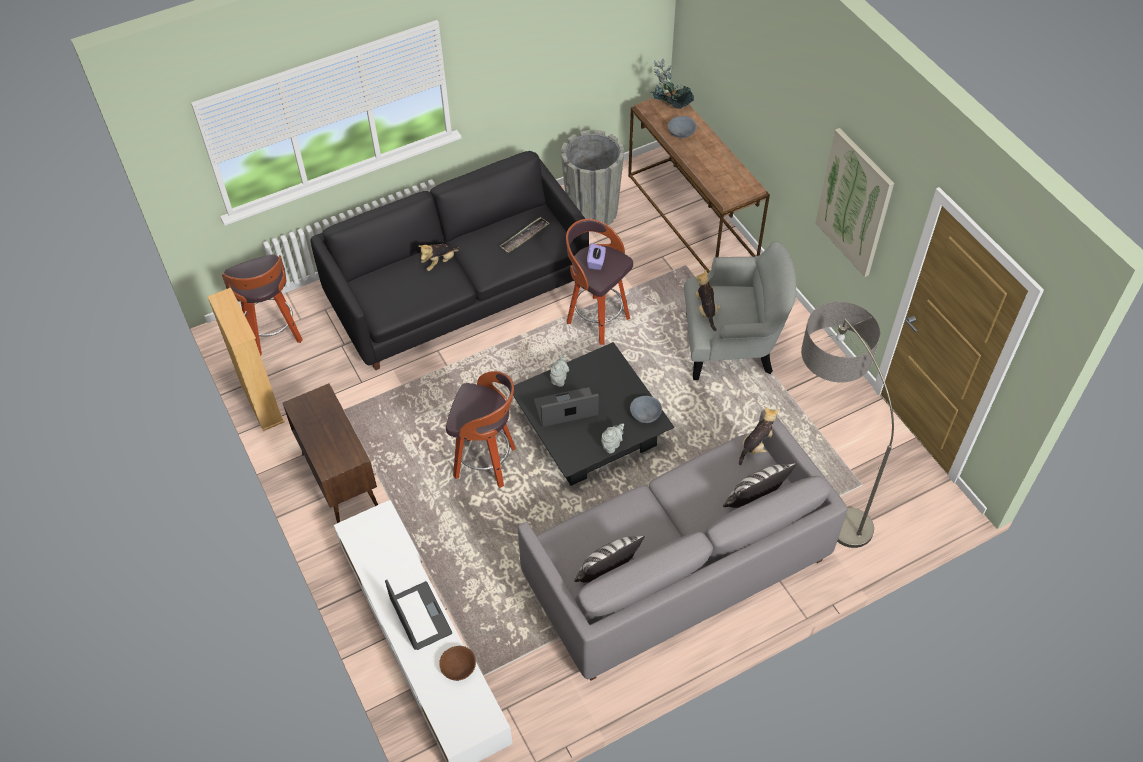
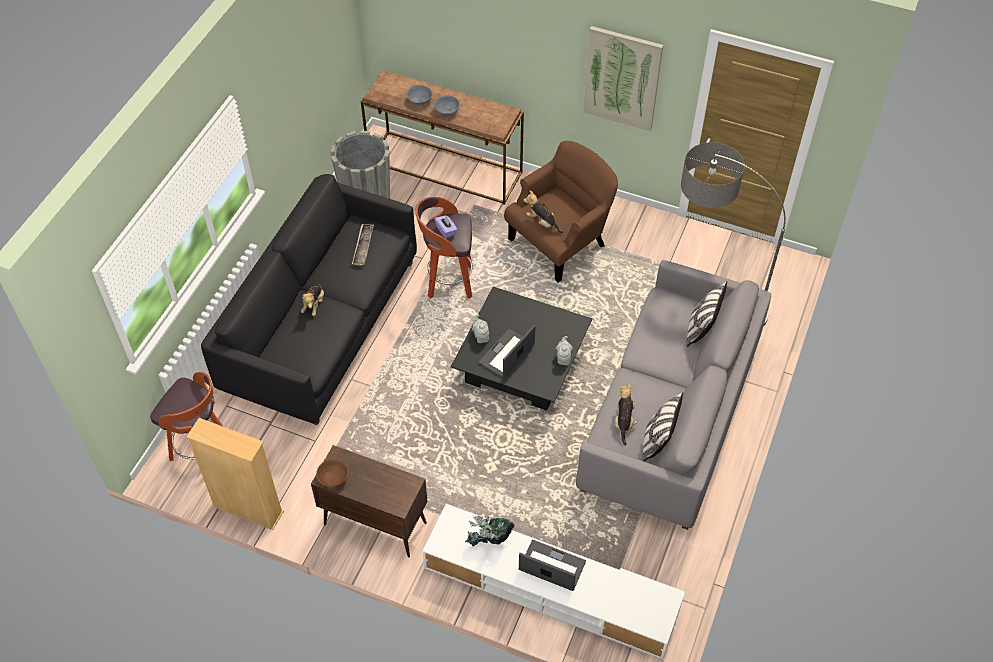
camera: 40 degrees left, 0 degrees up
brown bowl [439,646,476,681] -> brown bowl moved to [316,458,349,487]
stool [446,371,516,488] -> none
grey bowl [630,396,662,423] -> grey bowl moved to [434,96,460,116]
potted plant [651,58,694,109] -> potted plant moved to [465,514,514,546]
grey armchair [684,241,796,380] -> brown armchair [504,141,618,283]
plush toy [739,407,779,465] -> plush toy moved to [615,383,638,446]

